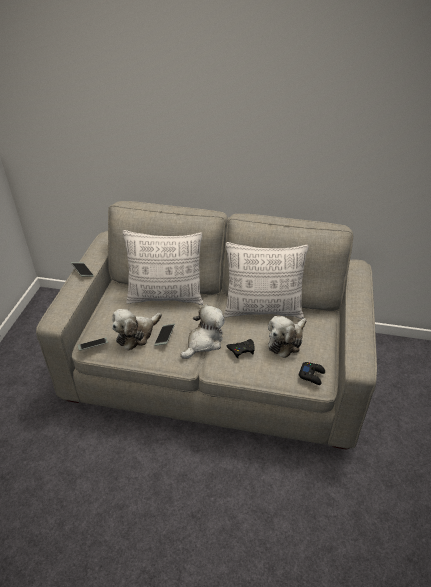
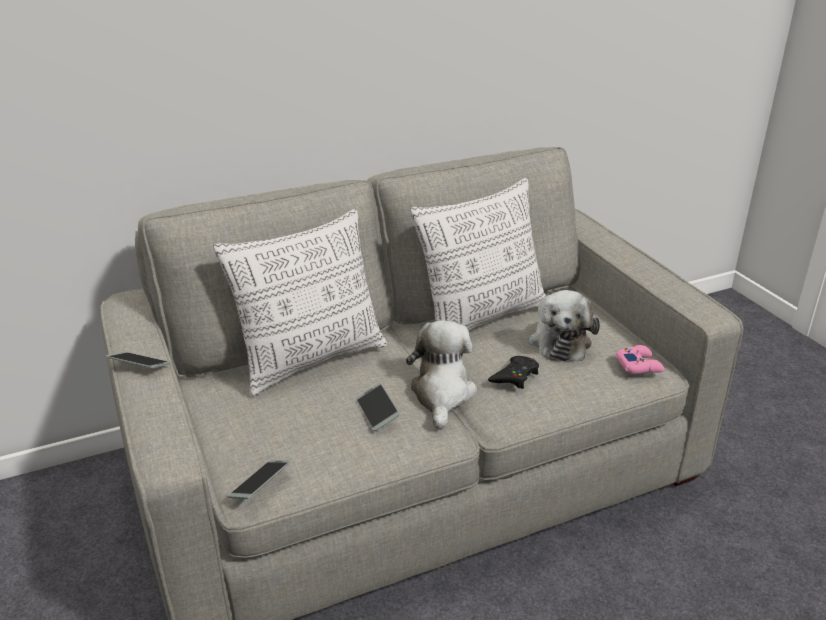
camera: 35 degrees left, 10 degrees down
plush toy [112,309,162,351] -> none
black game controller [298,362,325,385] -> pink game controller [615,345,664,374]

